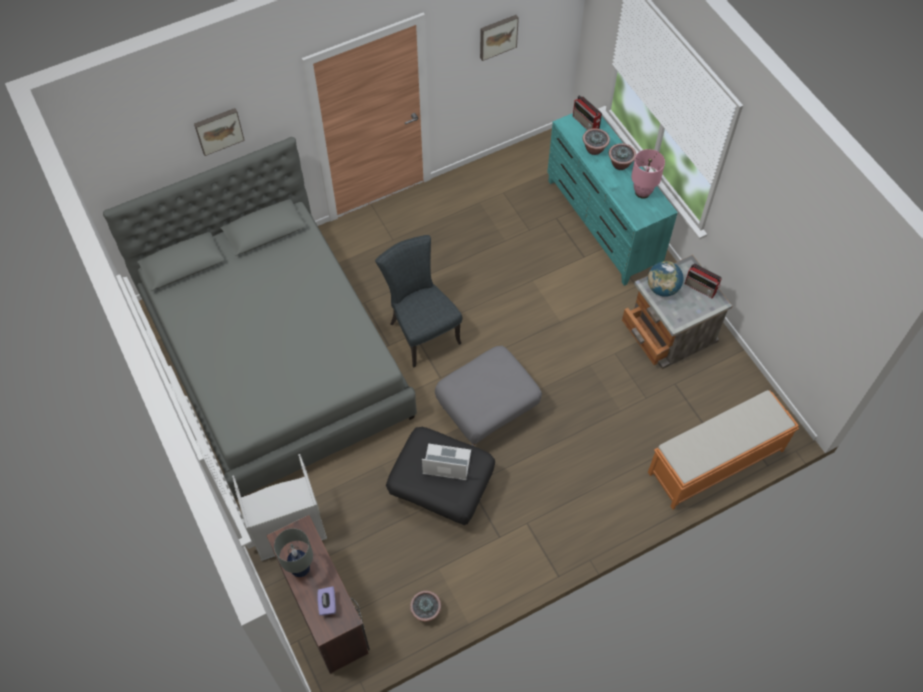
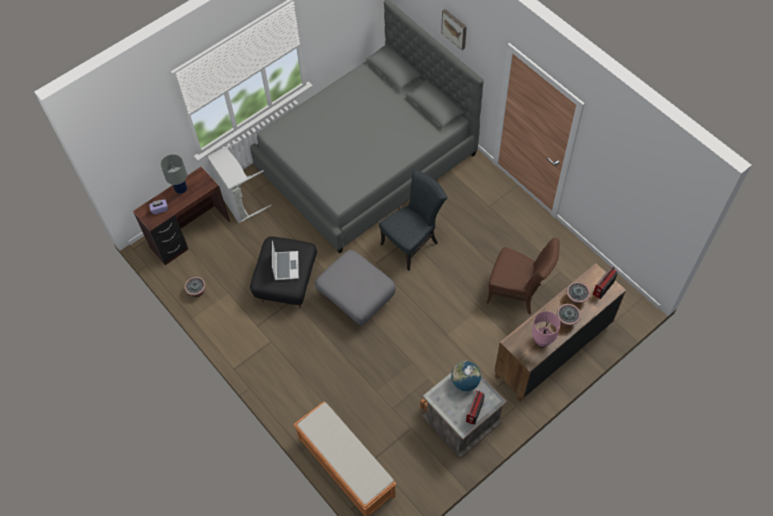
camera: 80 degrees right, 0 degrees up
picture [480,15,519,61] -> none
turquoise dresser [547,105,678,286] -> brown dresser [495,263,626,401]
none -> brown chair [486,238,559,315]

